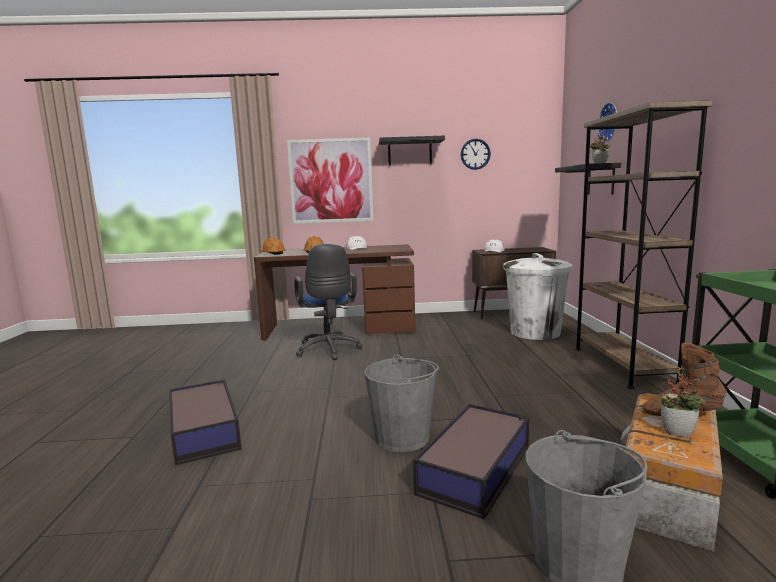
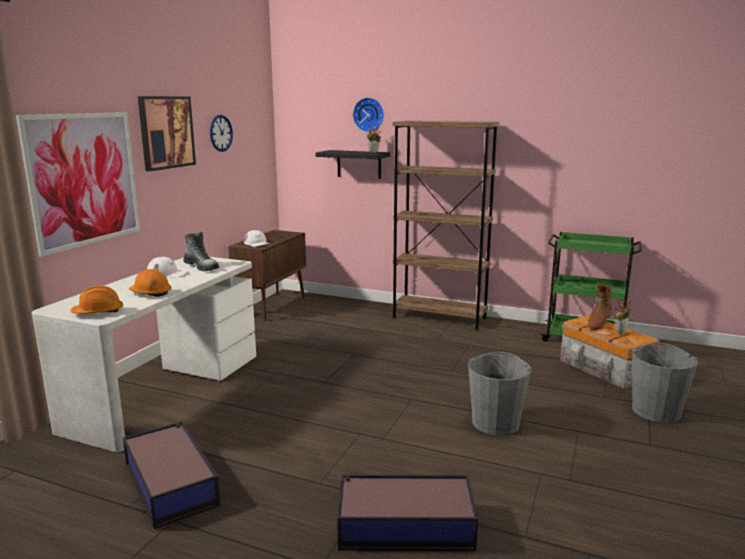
camera: 65 degrees left, 5 degrees up
brown desk [254,245,416,341] -> white desk [32,257,256,452]
blue office chair [294,244,363,360] -> none
black shelf [379,136,445,166] -> picture [138,96,196,171]
storage box [413,404,529,519] -> storage box moved to [123,422,220,529]
white trash can [503,253,573,340] -> none
none -> boot [183,232,219,271]

